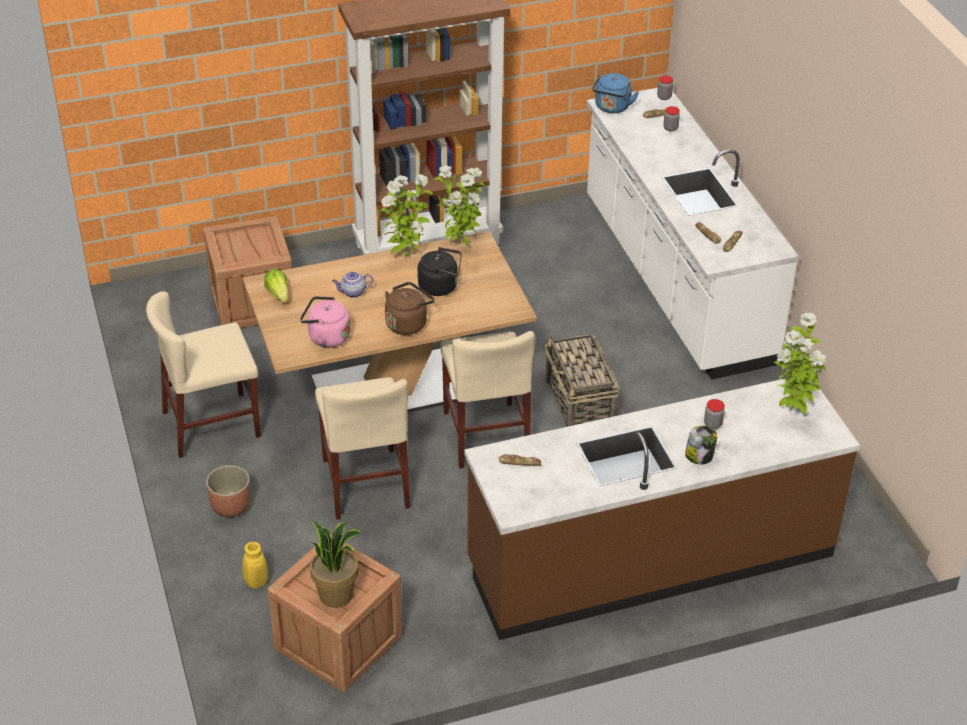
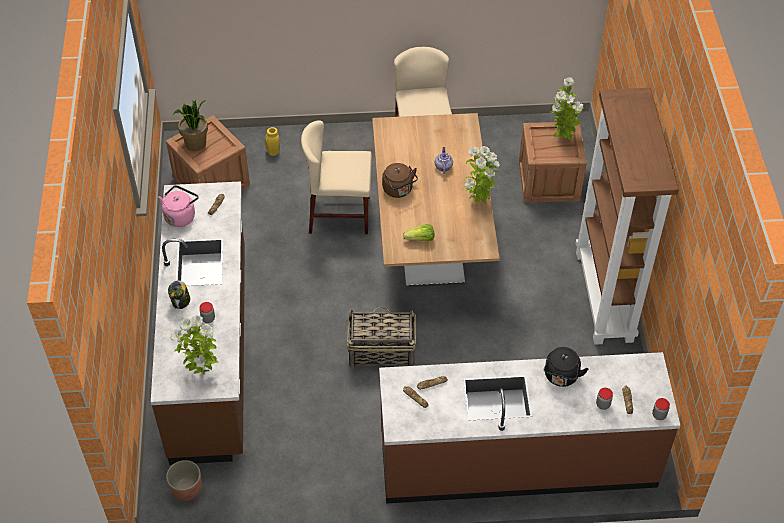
camera: 105 degrees right, 10 degrees up
planter [206,465,250,517] -> planter moved to [166,460,202,501]
lettuce [264,269,288,303] -> lettuce moved to [403,224,434,242]
pink kettle [300,296,350,348] -> pink kettle moved to [159,185,199,227]
black kettle [417,247,462,296] -> black kettle moved to [544,347,589,387]
potted plant [434,165,486,247] -> potted plant moved to [550,77,584,141]
beige chair [440,331,535,468] -> none
white counter [587,88,799,380] -> brown counter [379,352,681,503]
blue kettle [592,73,639,113] -> none

